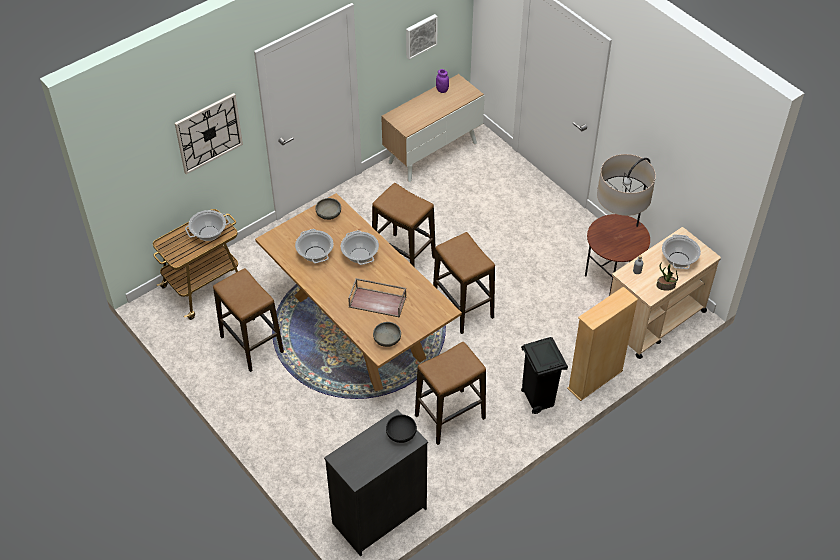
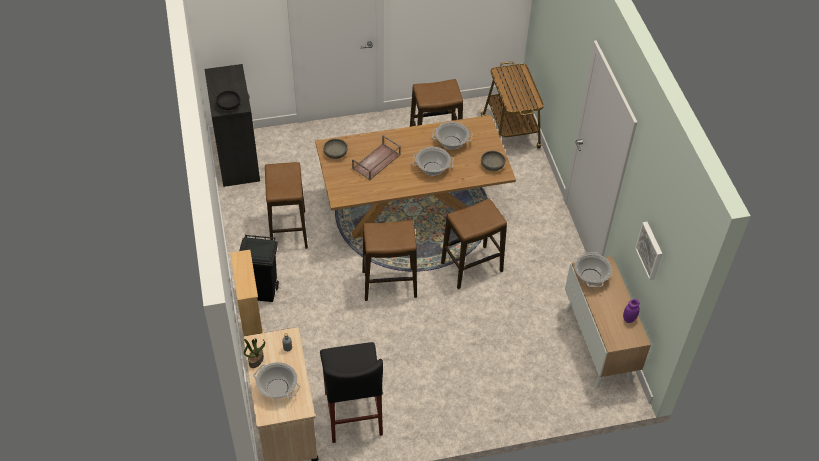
camera: 115 degrees right, 0 degrees up
wall clock [175,93,243,174] -> none
cooking pot [185,210,230,241] -> cooking pot moved to [575,252,612,287]
floor lamp [585,154,656,296] -> black stool [320,342,383,443]

